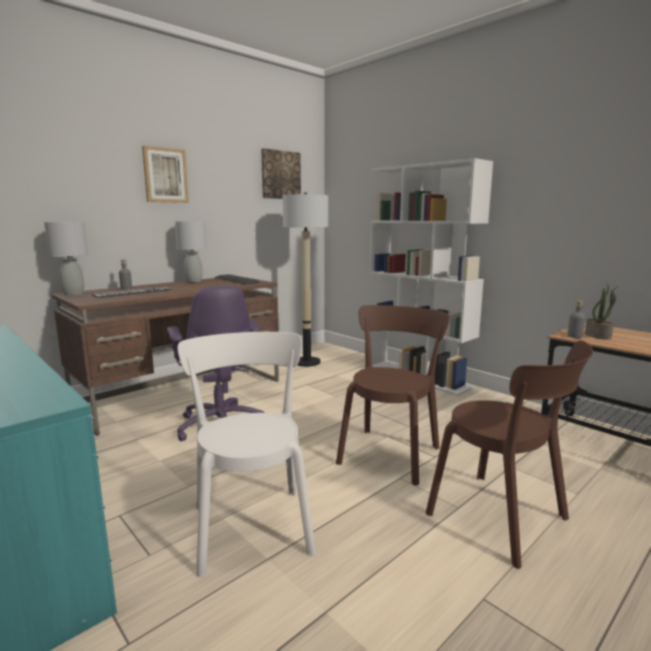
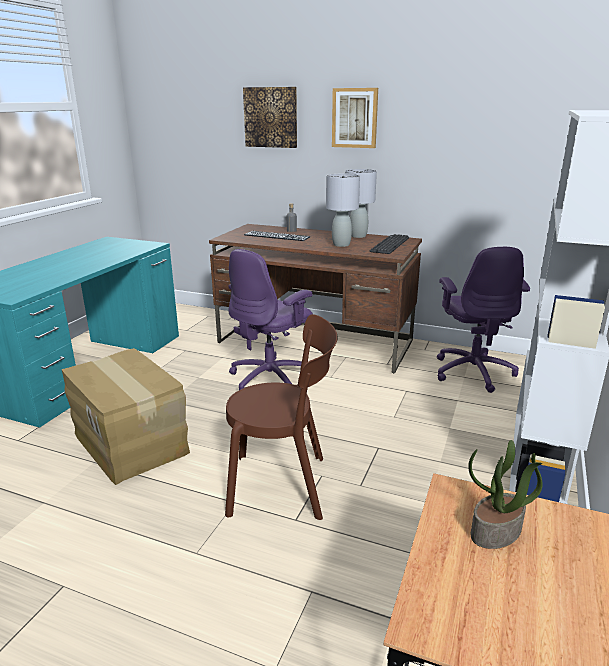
camera: 65 degrees right, 10 degrees up
grey table lamp [44,222,88,296] -> grey table lamp moved to [326,174,360,247]
white chair [177,332,316,577] -> cardboard box [62,348,190,485]
picture [261,148,301,199] -> picture moved to [243,87,297,148]
floor lamp [282,192,328,367] -> purple office chair [437,247,530,393]
brown chair [426,340,593,569] -> none
grey bottle [567,301,586,338] -> none

